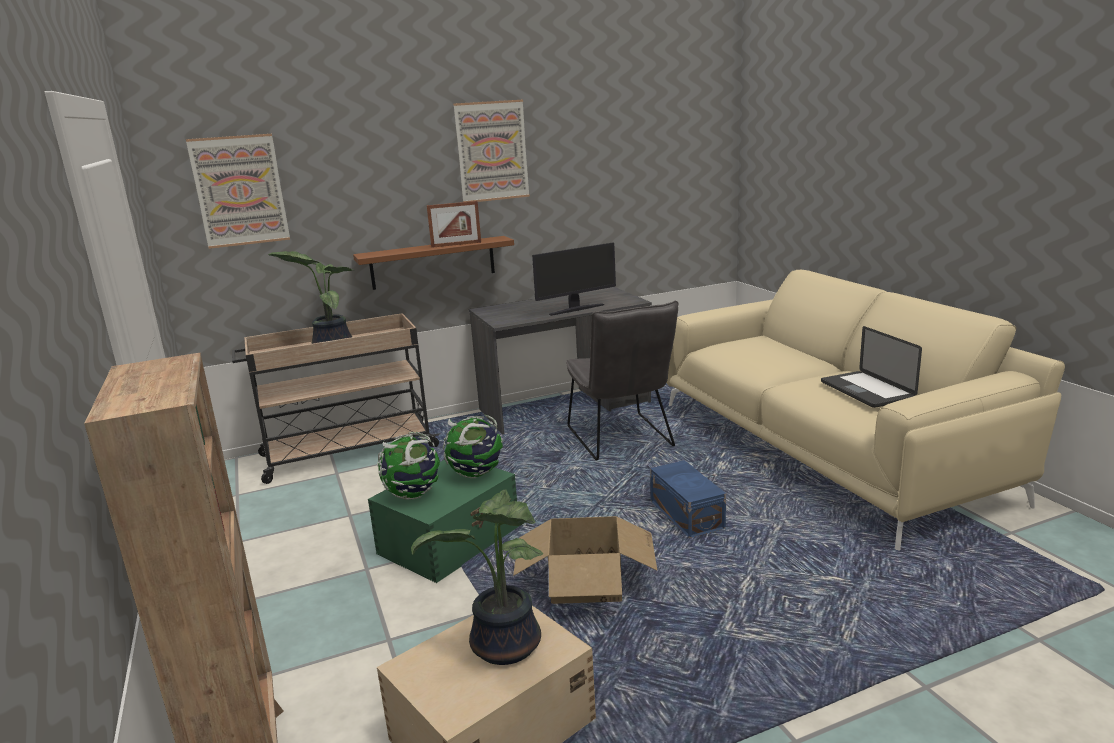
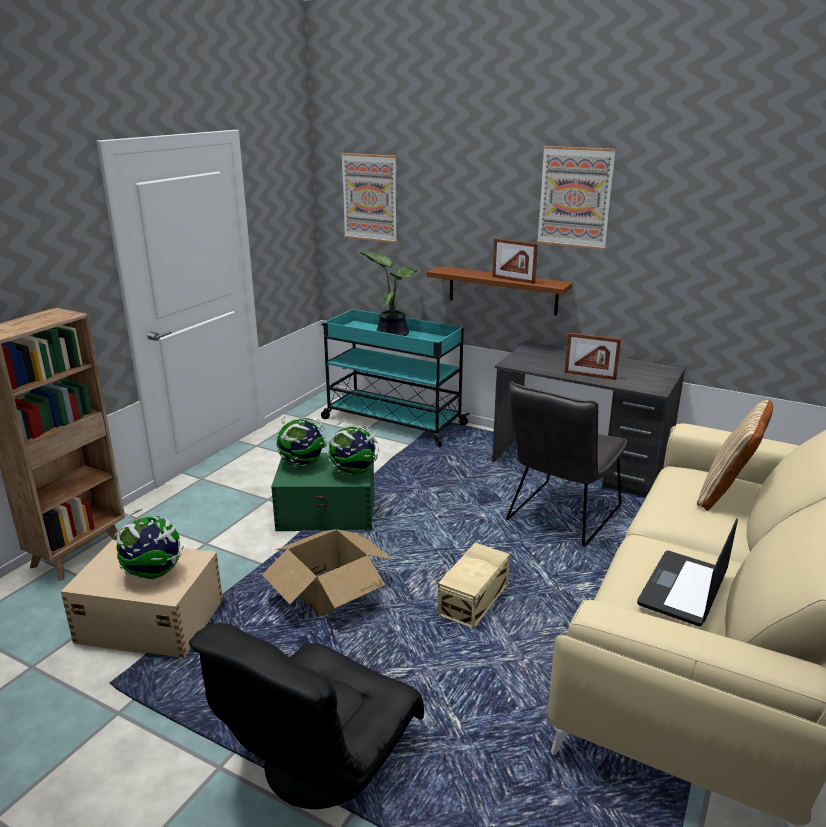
camera: 50 degrees right, 5 degrees up
beige cart [232,313,440,484] -> turquoise cart [321,309,470,447]
potted plant [411,489,543,665] -> globe [114,509,184,579]
monitor [532,242,616,316] -> picture frame [565,333,621,380]
blue storage box [650,460,726,538] -> beige storage box [438,543,510,629]
none -> black armchair [189,623,424,809]
none -> beige pillow [697,400,773,511]

